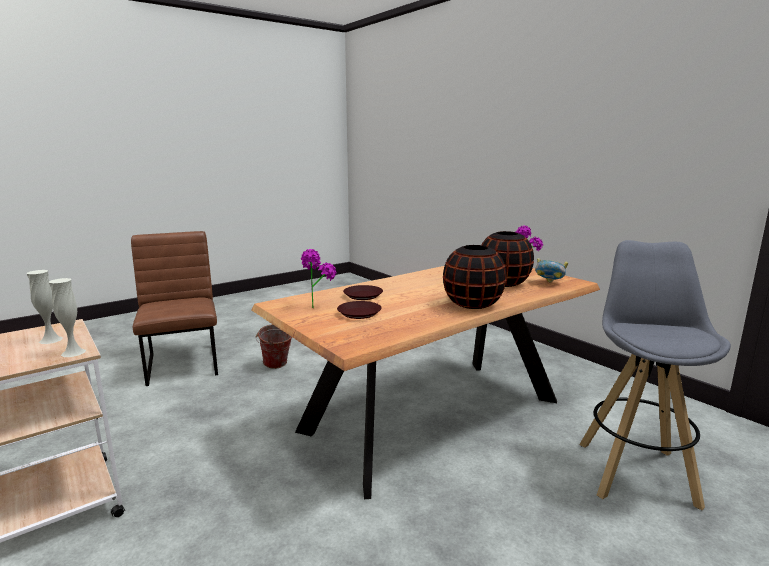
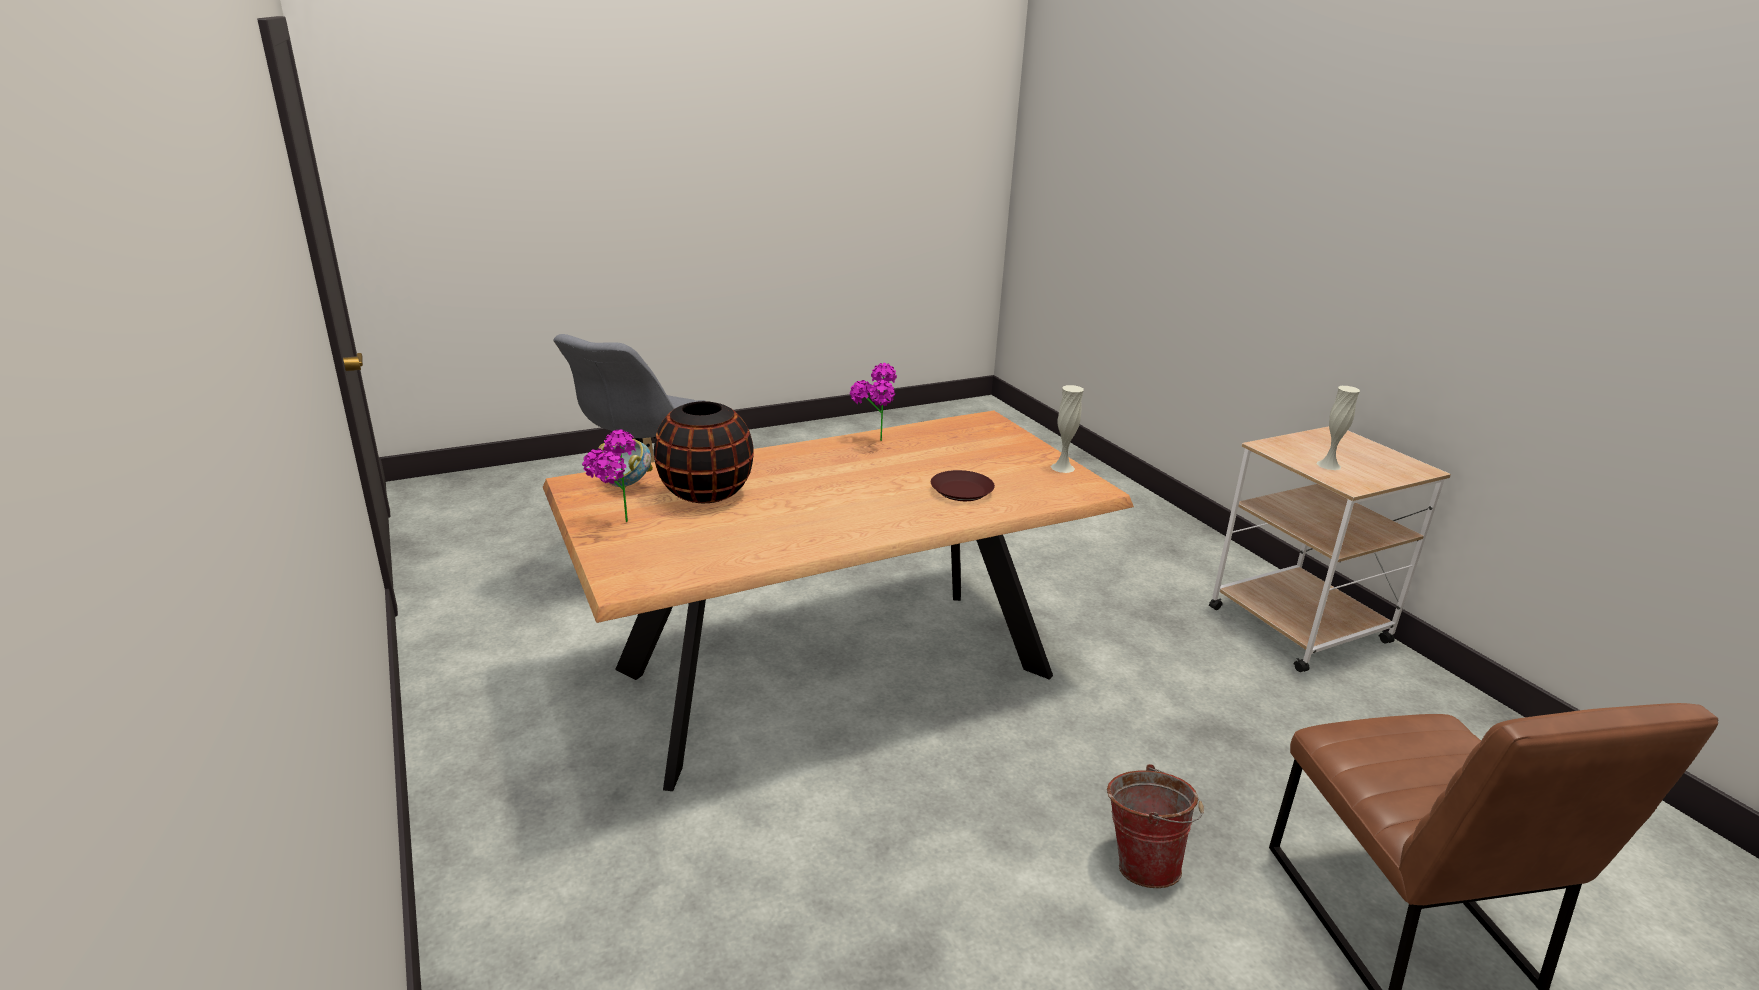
camera: 170 degrees left, 10 degrees up
white vase [49,278,86,357] -> white vase moved to [1051,385,1084,473]
potted plant [301,249,336,308] -> potted plant moved to [850,363,897,441]
brown plate [337,301,382,319] -> none
black vase [443,245,507,309] -> none

